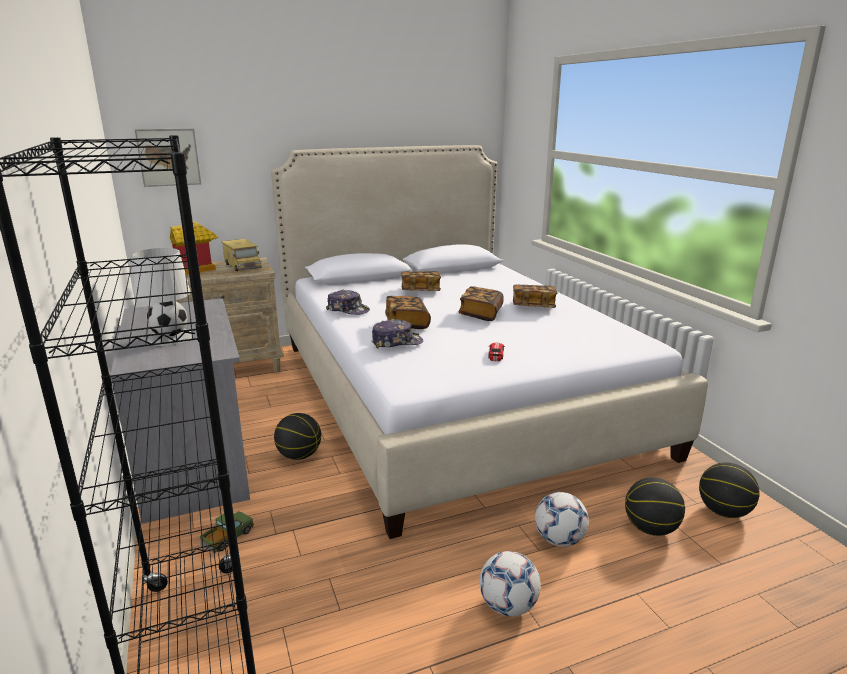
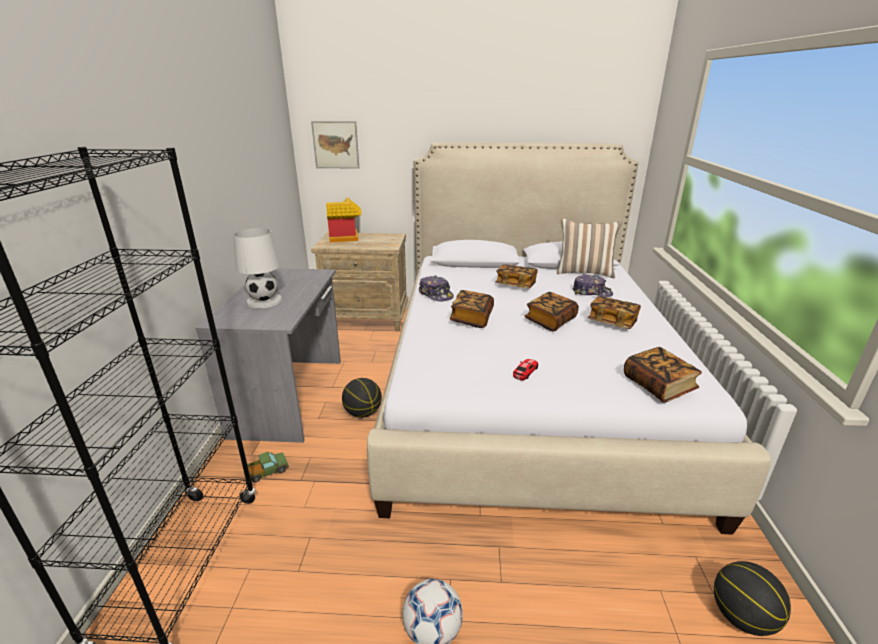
camera: 25 degrees right, 5 degrees up
toy truck [221,239,262,271] -> none
cap [371,319,423,348] -> cap moved to [572,275,613,297]
football [535,492,589,547] -> none
basketball [625,478,685,536] -> none
none -> pillow [557,218,622,278]
none -> book [624,347,702,402]

